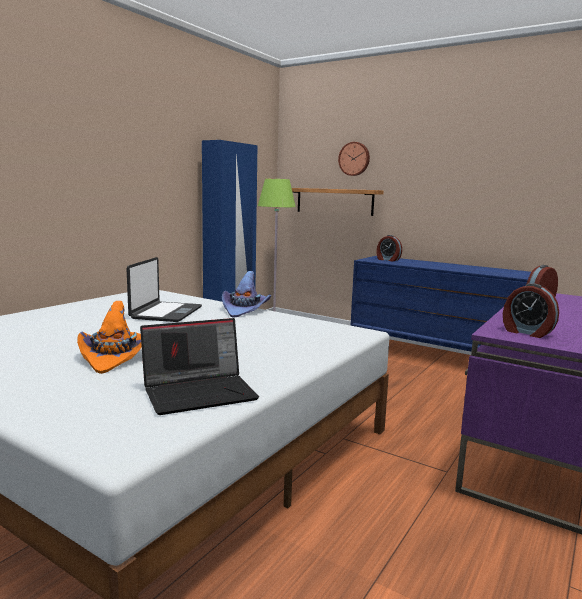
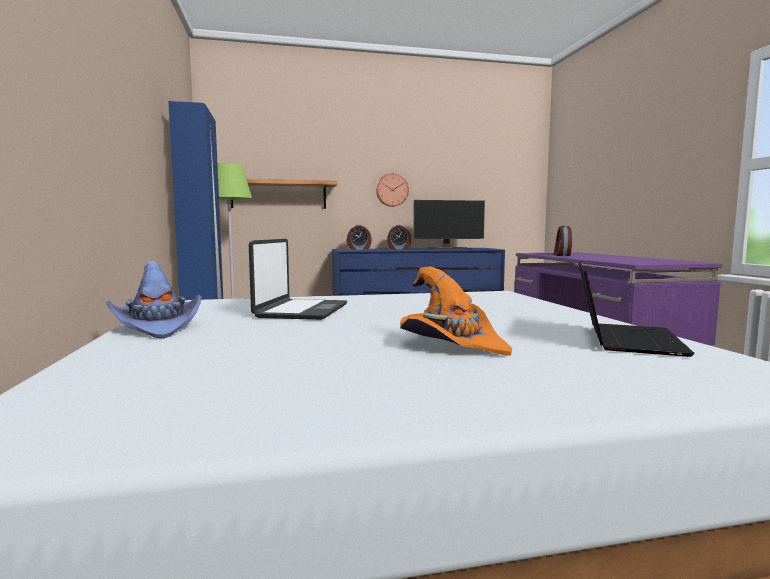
camera: 45 degrees left, 5 degrees down
laptop [127,257,202,322] -> laptop turned 45 degrees clockwise [249,239,347,320]
purple hat [222,271,271,318] -> purple hat moved to [106,261,201,339]
wall clock [338,142,370,176] -> wall clock moved to [376,173,409,207]
alarm clock [503,283,559,338] -> alarm clock moved to [387,225,411,249]
none -> monitor [413,200,485,249]

